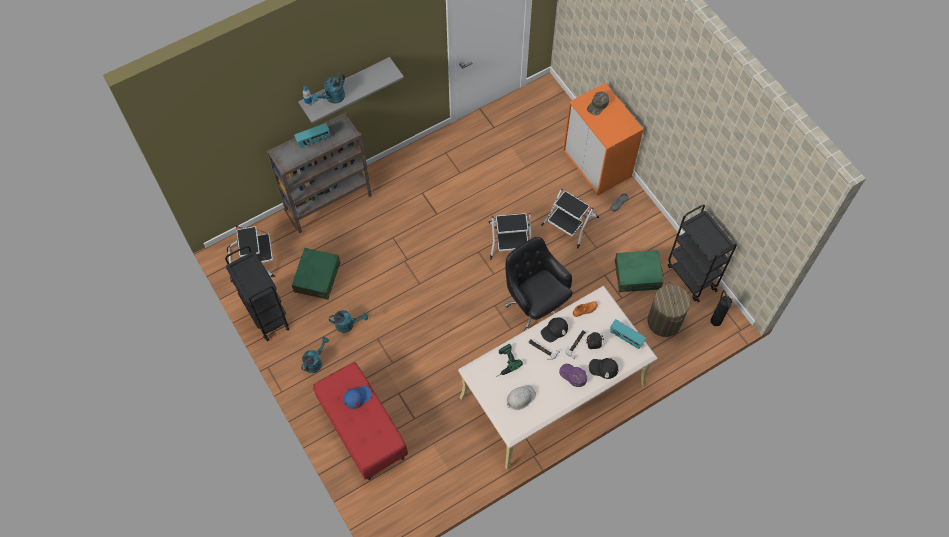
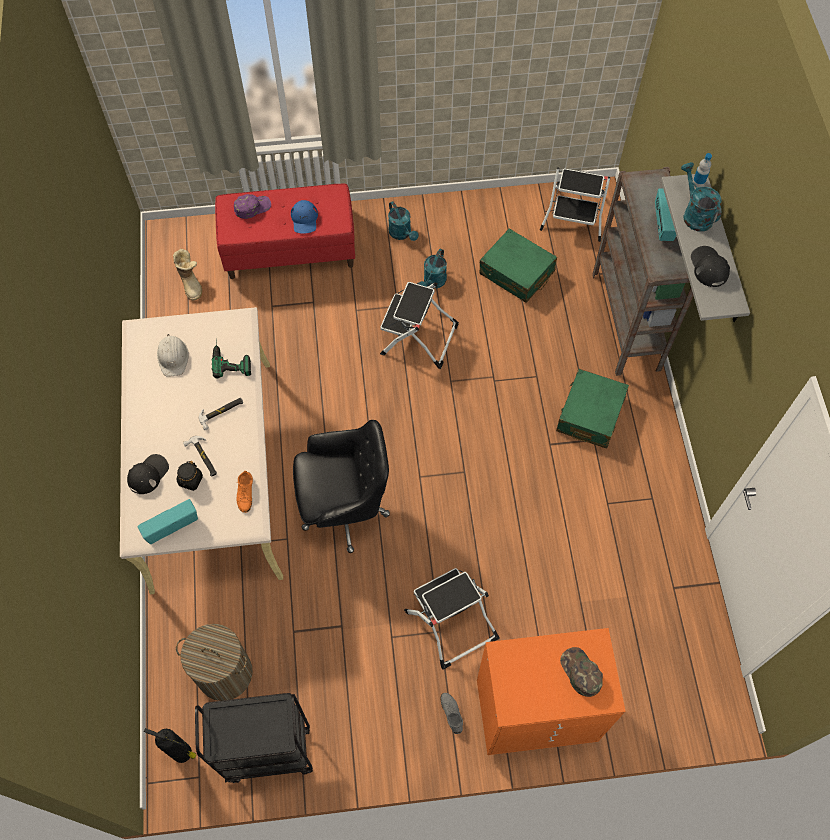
camera: 115 degrees right, 0 degrees up
black cart [225,246,289,342] -> none
step ladder [489,213,531,259] -> step ladder moved to [380,282,459,369]
black cap [541,318,568,342] -> black cap moved to [691,246,730,287]
purple cap [559,364,587,387] -> purple cap moved to [234,194,271,219]
green suitcase [615,250,664,292] -> green suitcase moved to [556,369,629,448]
none -> boot [173,249,202,300]

